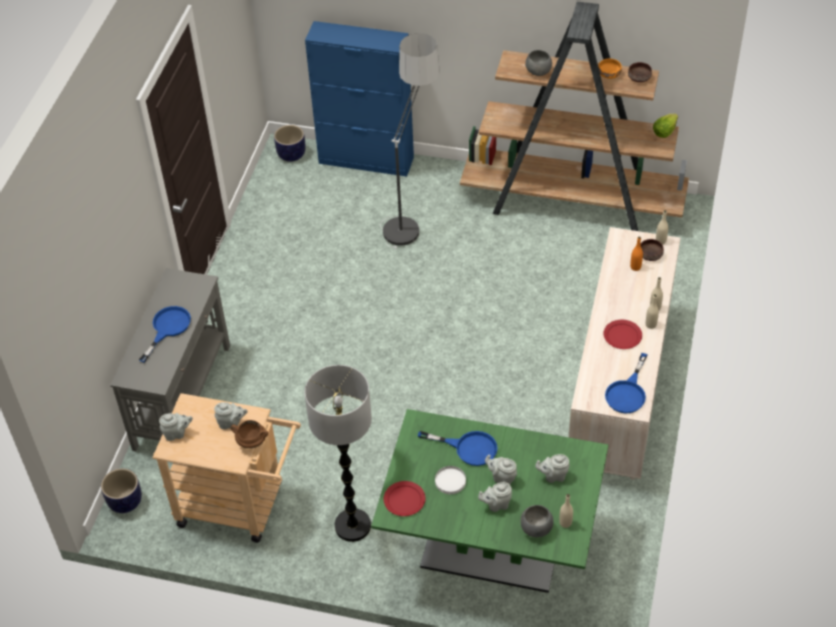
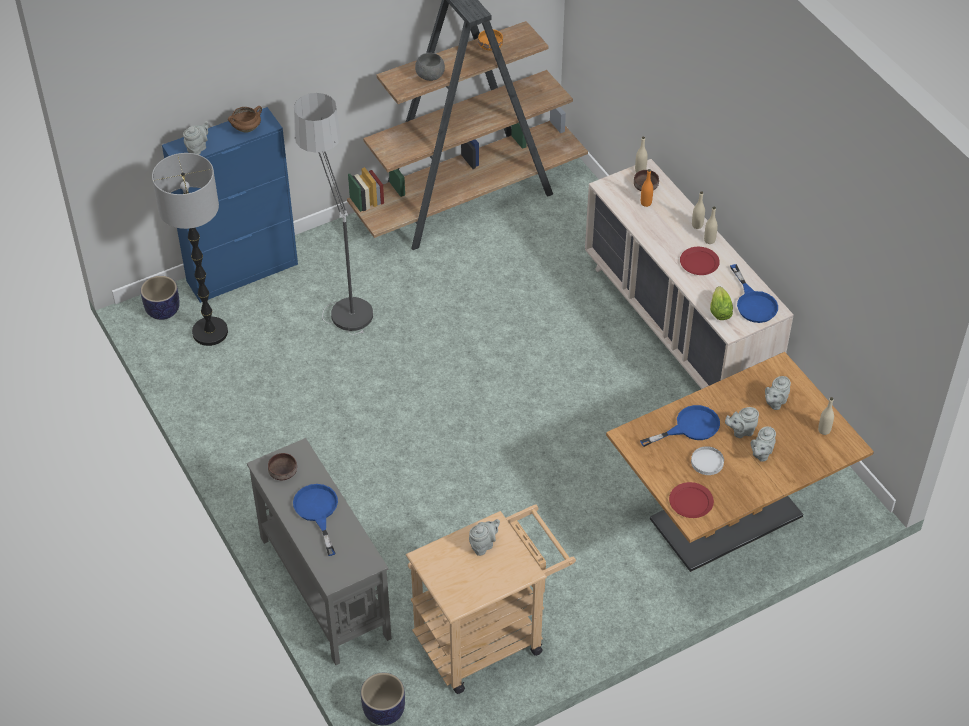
camera: 45 degrees left, 0 degrees up
grey teapot [159,413,193,441] -> grey teapot moved to [183,121,208,155]
brown cooking pot [231,420,268,449] -> brown cooking pot moved to [228,106,262,133]
floor lamp [304,365,372,542] -> floor lamp moved to [152,153,228,346]
green dining table [371,409,608,593] -> brown dining table [606,352,874,572]
grey bowl [520,505,554,537] -> none
brown bowl [628,62,652,82] -> brown bowl moved to [268,453,297,480]
lettuce [653,114,678,138] -> lettuce moved to [710,286,733,320]

